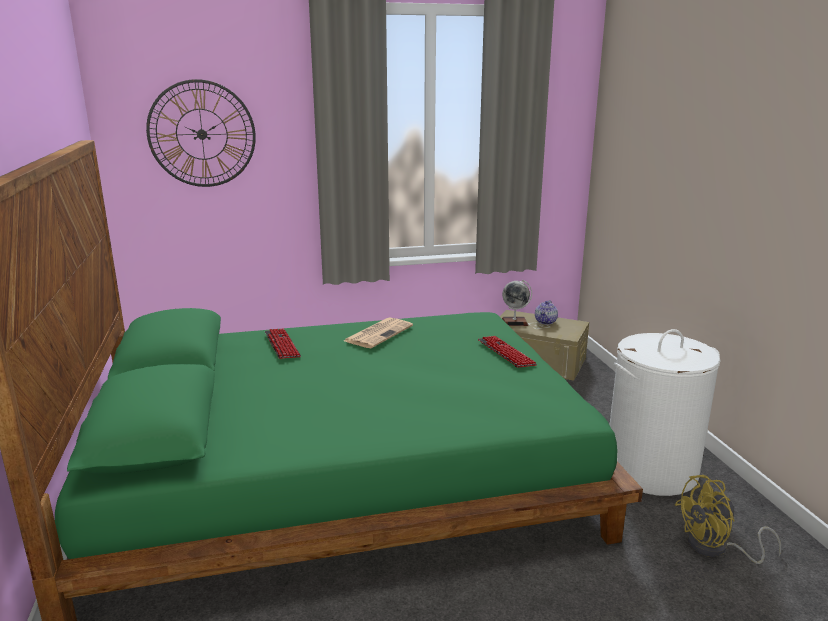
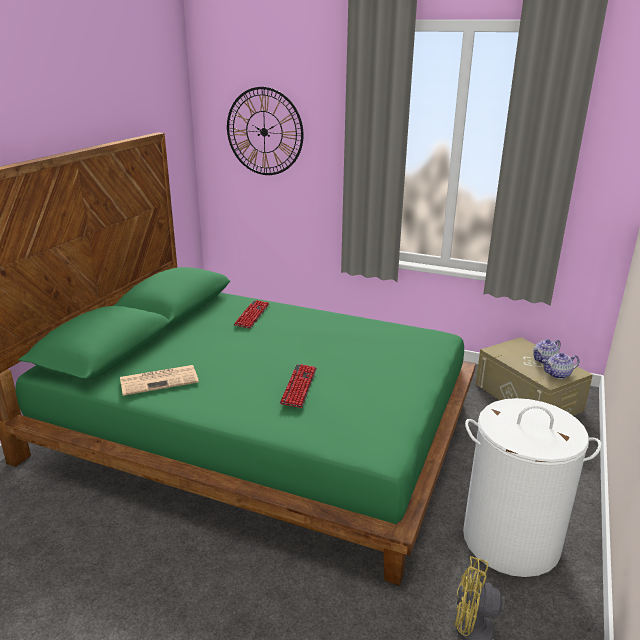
camera: 35 degrees right, 5 degrees up
newspaper [344,317,413,348] -> newspaper moved to [120,365,199,396]
keyboard [478,336,537,368] -> keyboard moved to [280,364,317,408]
globe [502,280,532,326] -> none
none -> teapot [542,353,579,379]

